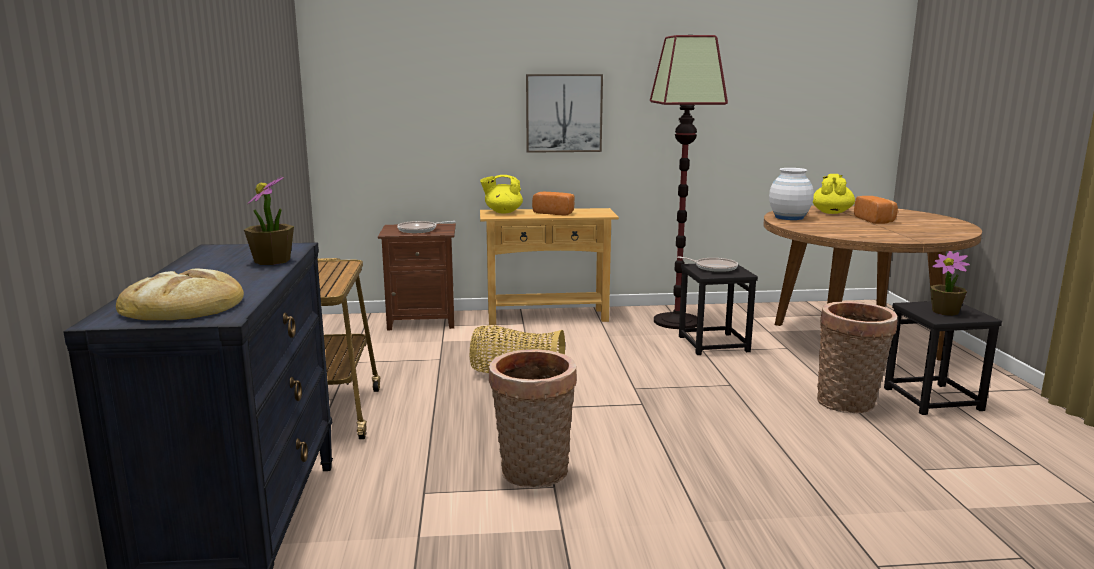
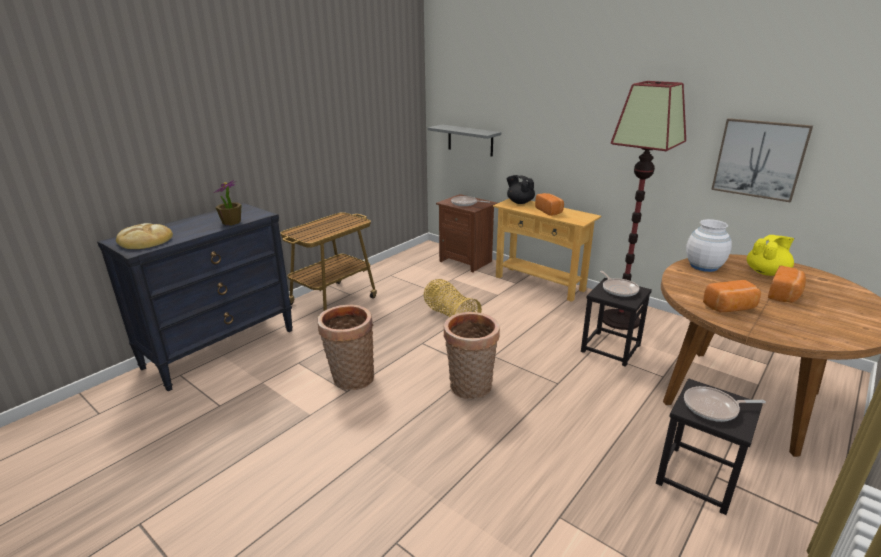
camera: 45 degrees right, 10 degrees up
yellow teapot [480,175,523,214] -> black teapot [506,175,535,204]
picture [526,74,603,153] -> picture moved to [711,118,813,202]
basket [817,301,898,413] -> basket moved to [444,312,500,399]
potted plant [930,251,970,316] -> frying pan [684,386,766,422]
none -> grey shelf [428,124,501,157]
none -> bread [703,280,761,312]

